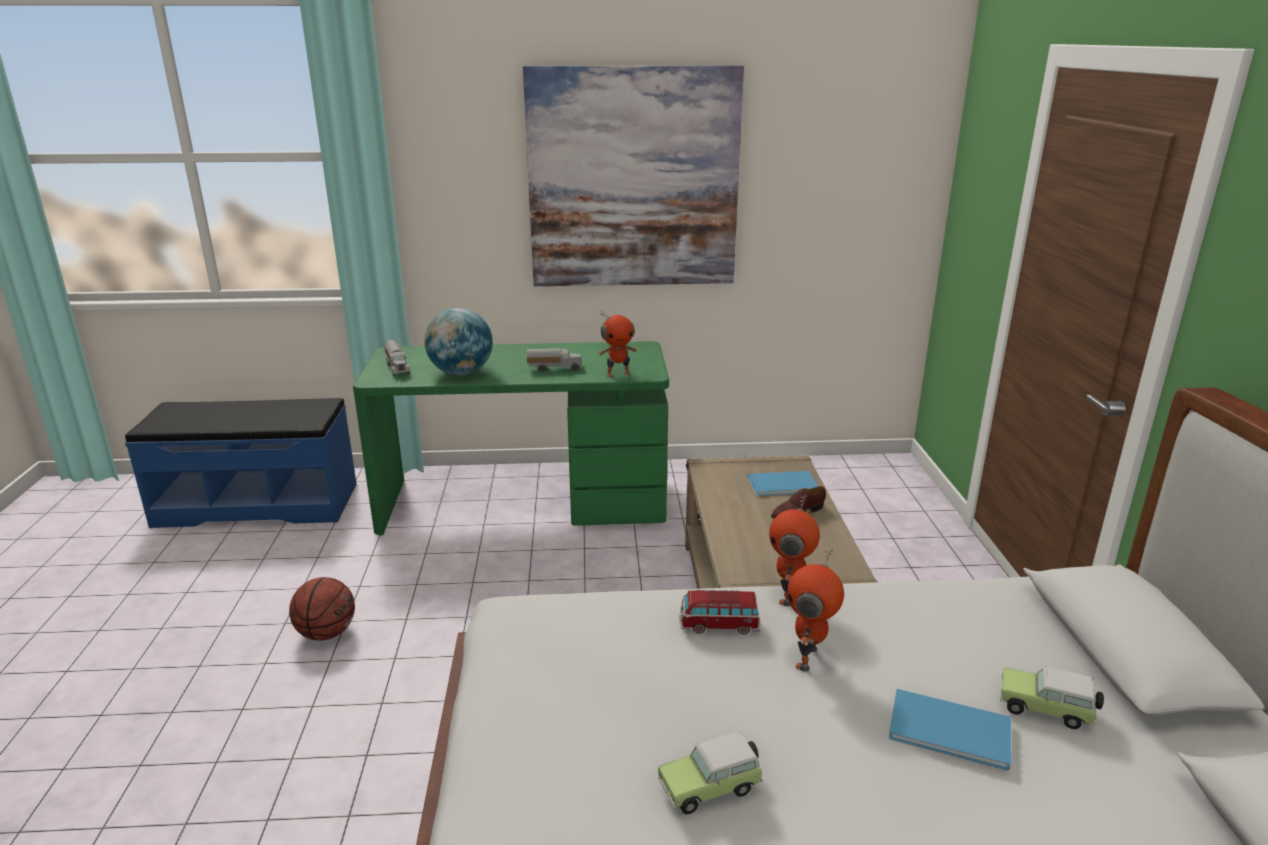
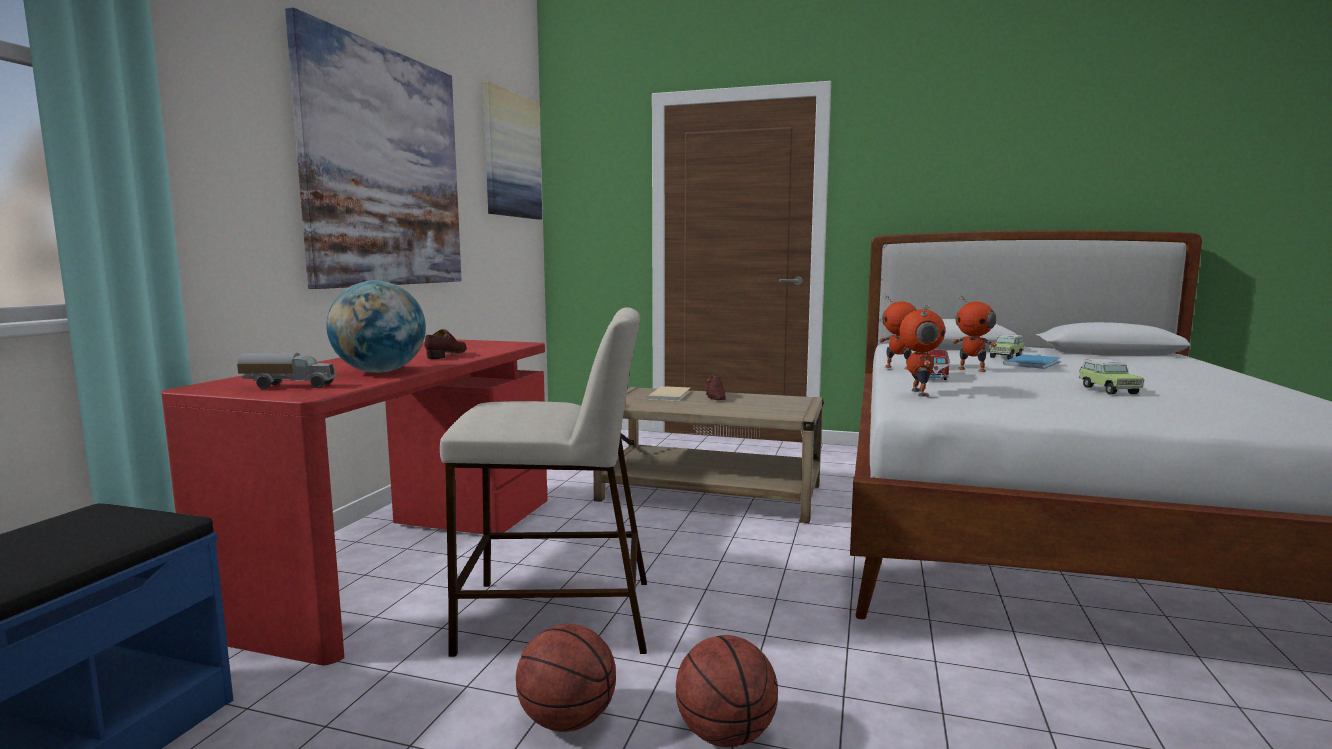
camera: 70 degrees left, 15 degrees down
green desk [353,341,669,536] -> red desk [161,339,547,665]
toy truck [527,348,582,372] -> brown shoe [424,329,467,359]
toy robot [599,312,637,377] -> toy robot moved to [900,304,945,397]
blue book [748,471,819,496] -> beige book [647,386,690,401]
none -> beige stool [440,307,647,657]
none -> picture [483,81,542,219]
none -> basketball [676,635,778,747]

